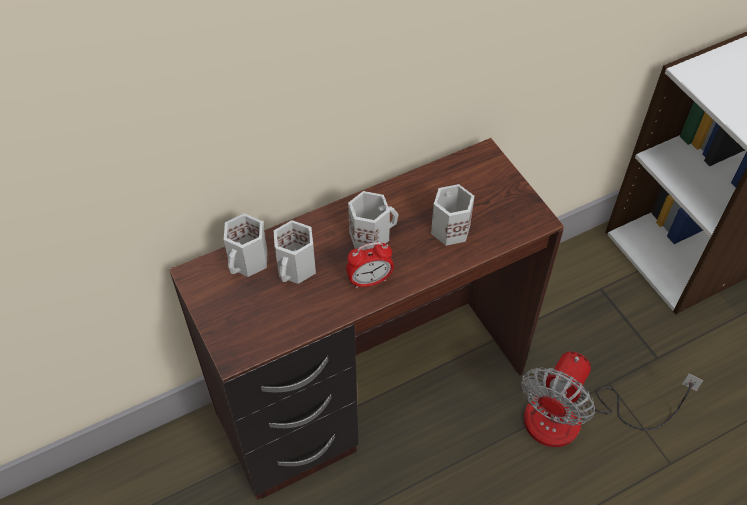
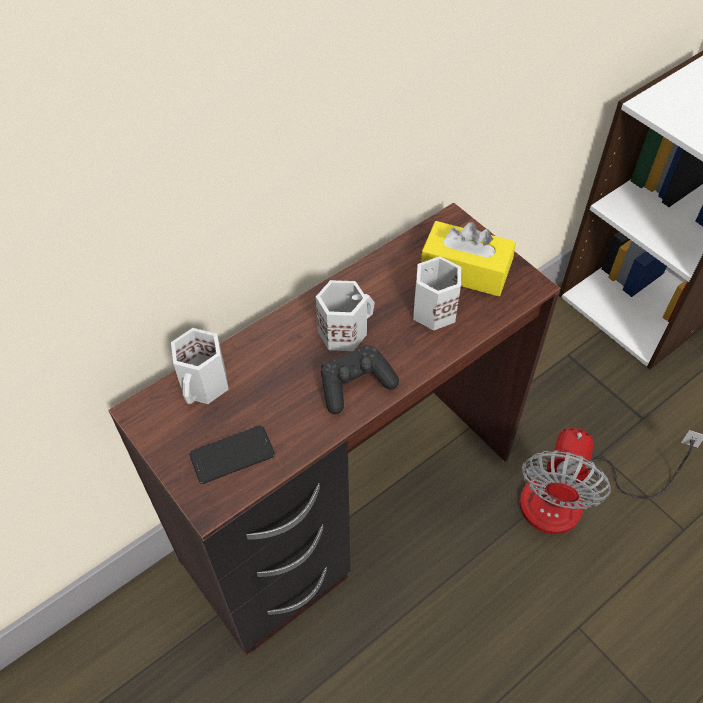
camera: 10 degrees left, 0 degrees up
white mug [274,220,316,284] -> none
alarm clock [346,242,394,288] -> black game controller [321,345,399,414]
none -> phone [189,426,275,484]
none -> yellow tissue box [421,221,516,296]

